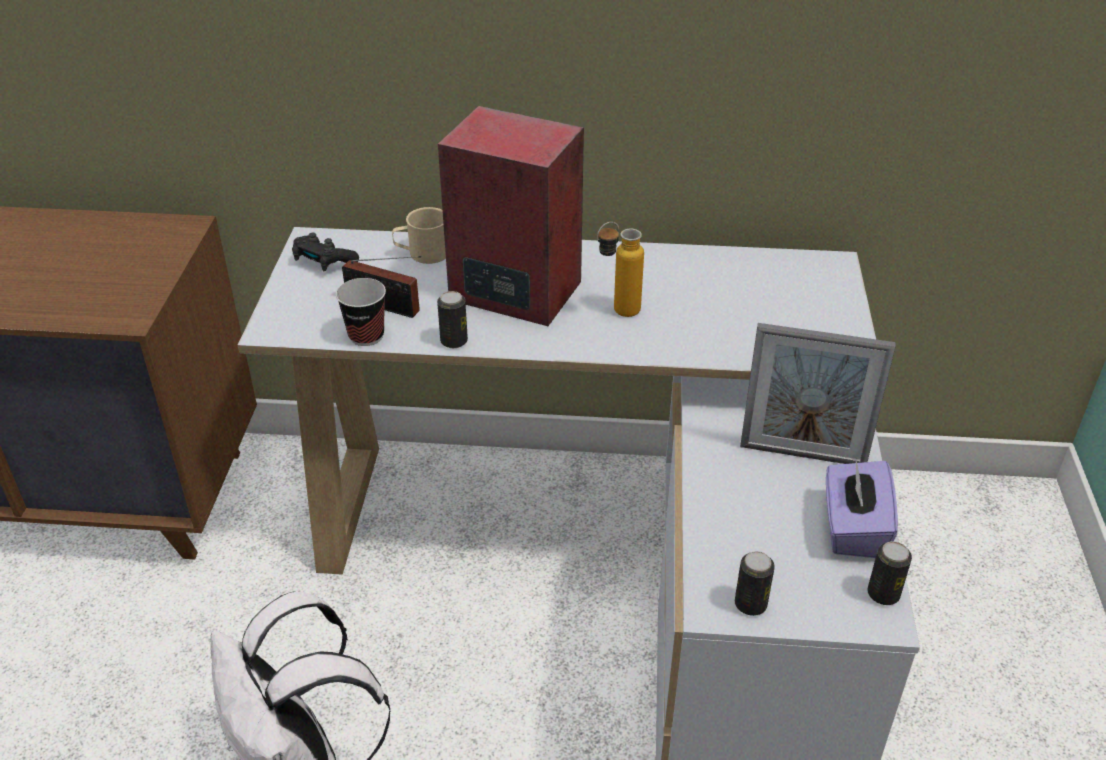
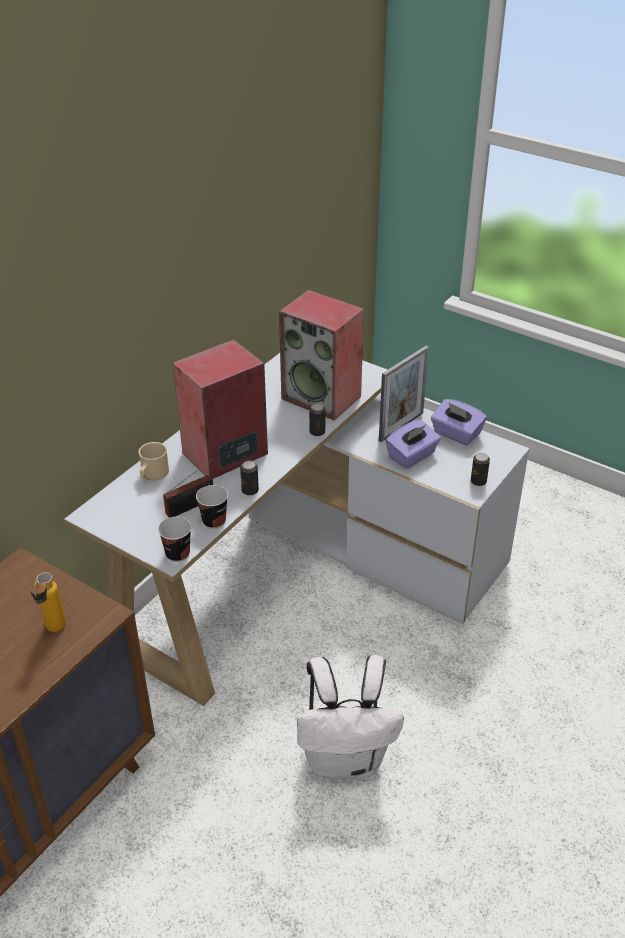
camera: 60 degrees left, 0 degrees up
black game controller [292,232,359,272] -> none
bottle [597,222,644,317] -> bottle moved to [30,572,66,632]
can [867,541,912,605] -> can moved to [309,403,325,436]
none -> cup [158,517,191,562]
none -> speaker [279,290,364,421]
none -> purple tissue box [386,419,441,469]

